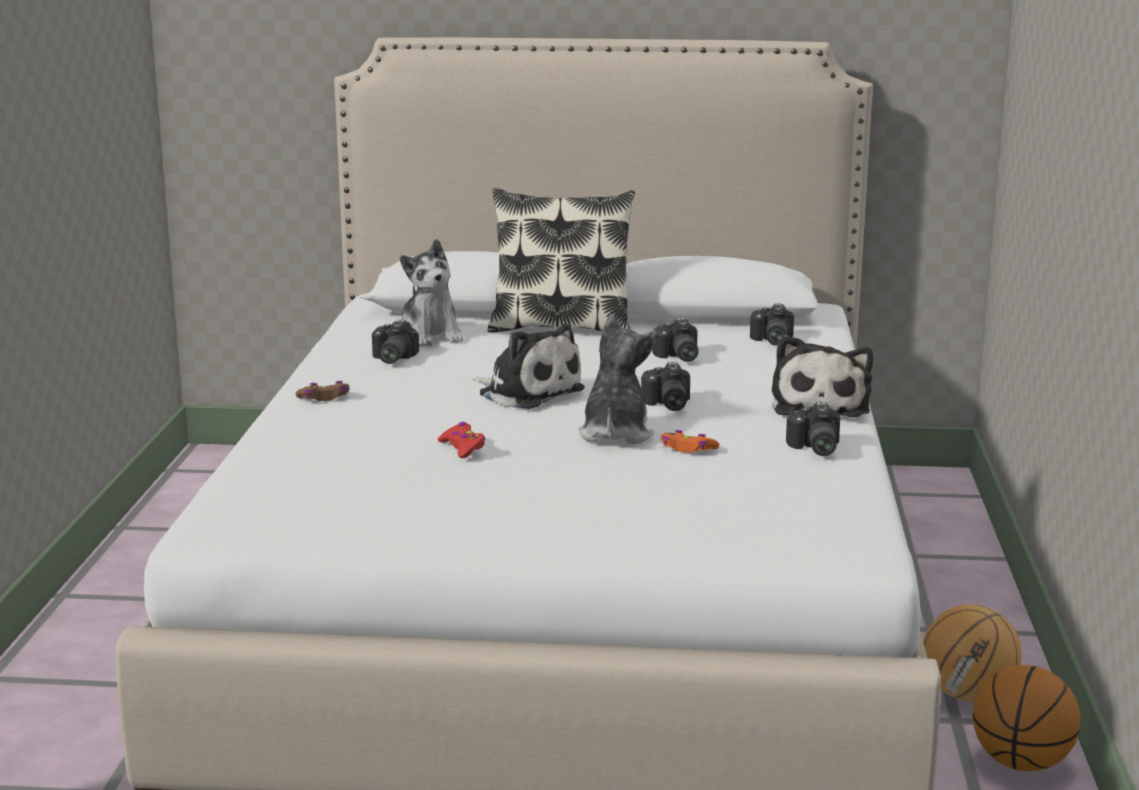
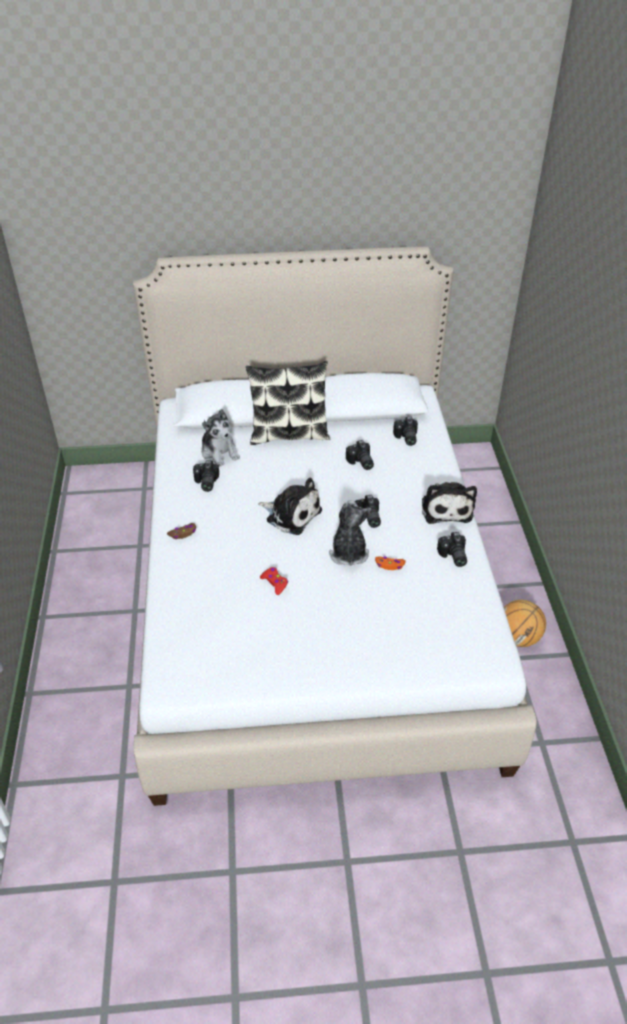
camera: 10 degrees left, 25 degrees up
basketball [973,665,1081,771] -> none

